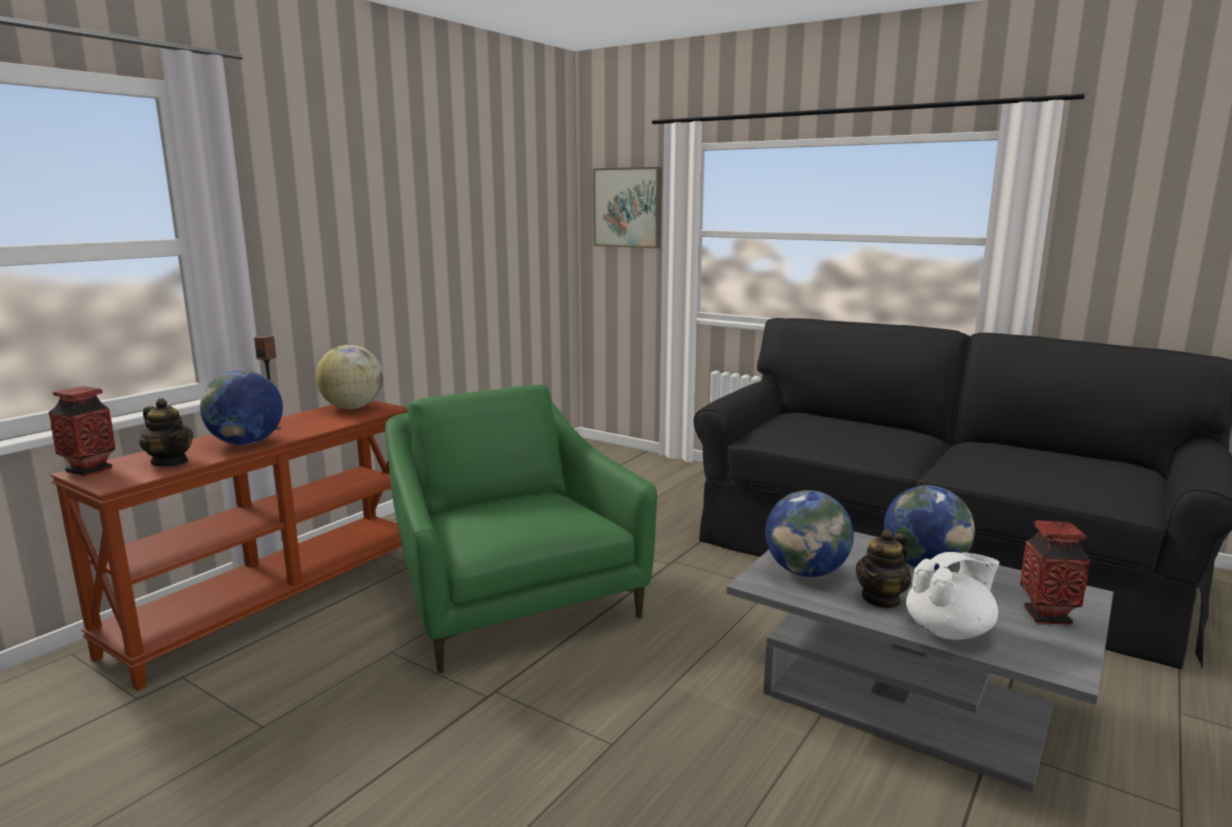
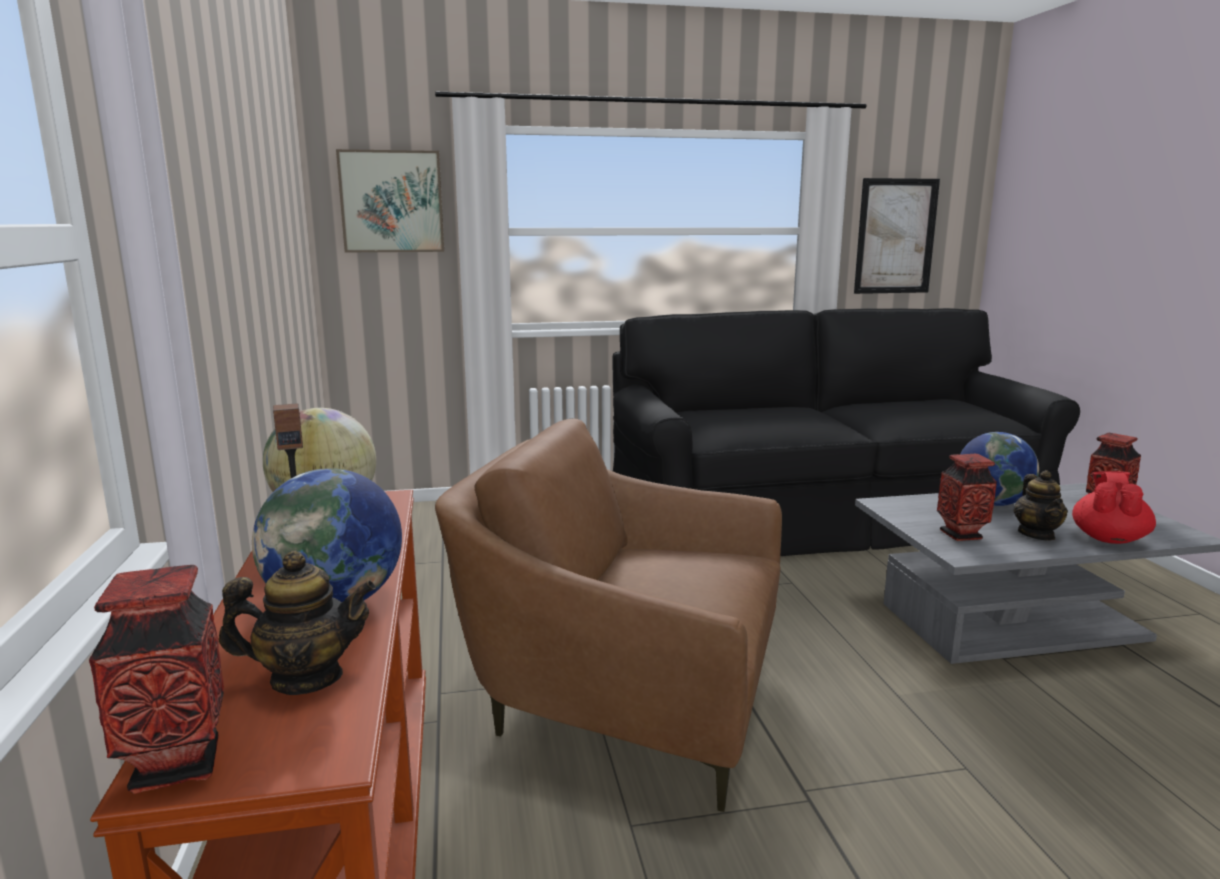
camera: 45 degrees left, 0 degrees up
green armchair [385,385,657,673] -> brown armchair [435,419,782,812]
globe [765,490,854,577] -> vase [937,454,997,541]
white teapot [906,552,1000,640] -> red teapot [1072,471,1156,544]
none -> picture [854,178,940,294]

